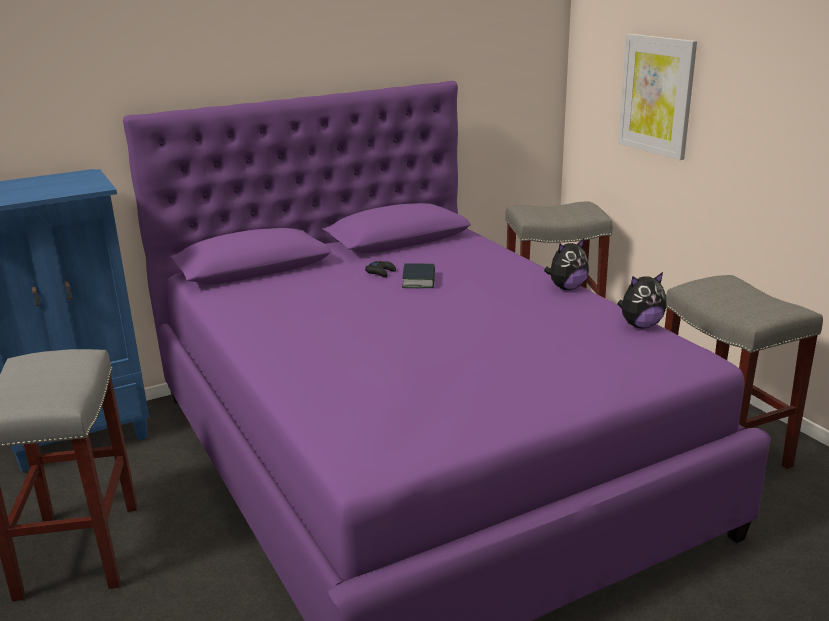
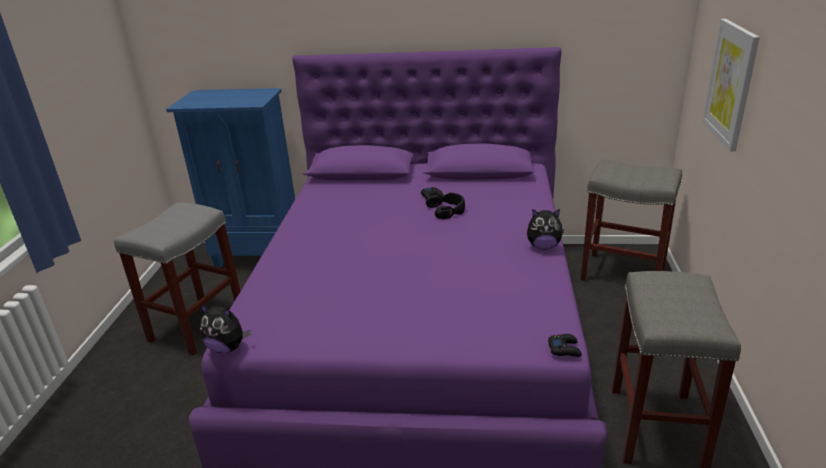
camera: 35 degrees right, 5 degrees up
book [402,263,435,288] -> black headphones [426,193,465,219]
plush toy [618,272,667,328] -> plush toy moved to [200,304,251,353]
none -> black game controller [548,334,582,357]

